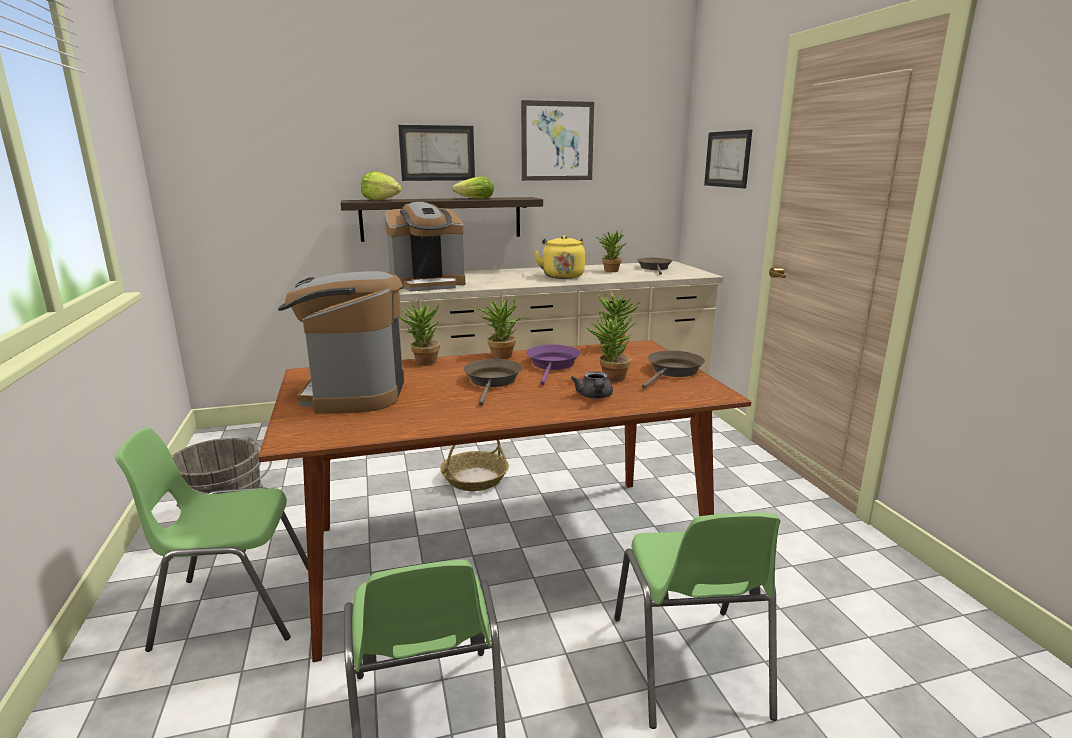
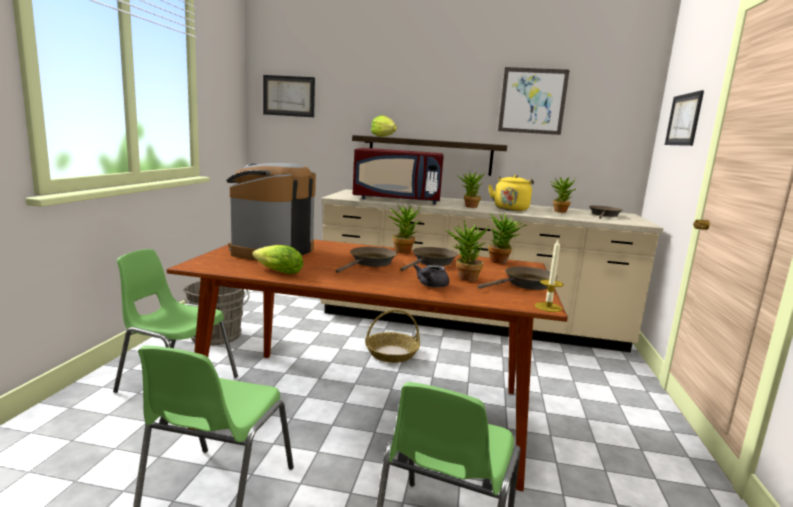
camera: 25 degrees right, 5 degrees down
coffee machine [385,202,465,291] -> red microwave [353,148,444,205]
picture [398,125,475,181] -> picture moved to [263,75,315,117]
potted plant [399,300,440,365] -> potted plant moved to [458,170,485,208]
lettuce [452,177,494,199] -> lettuce moved to [252,245,304,274]
purple frying pan [526,344,581,385] -> brown frying pan [400,247,458,271]
none -> candle [535,240,564,312]

